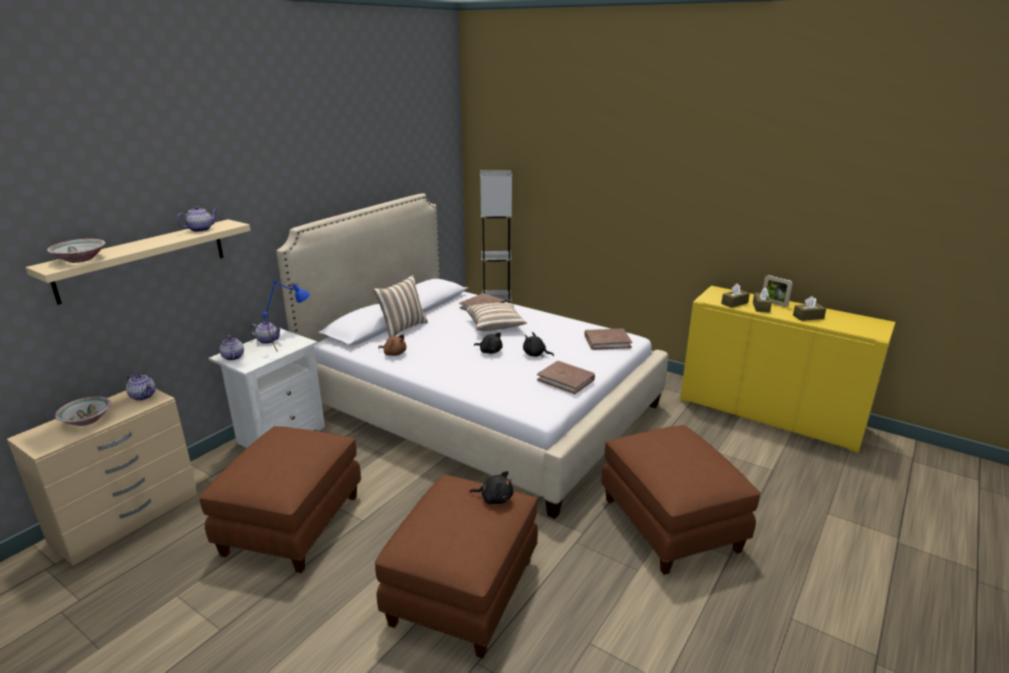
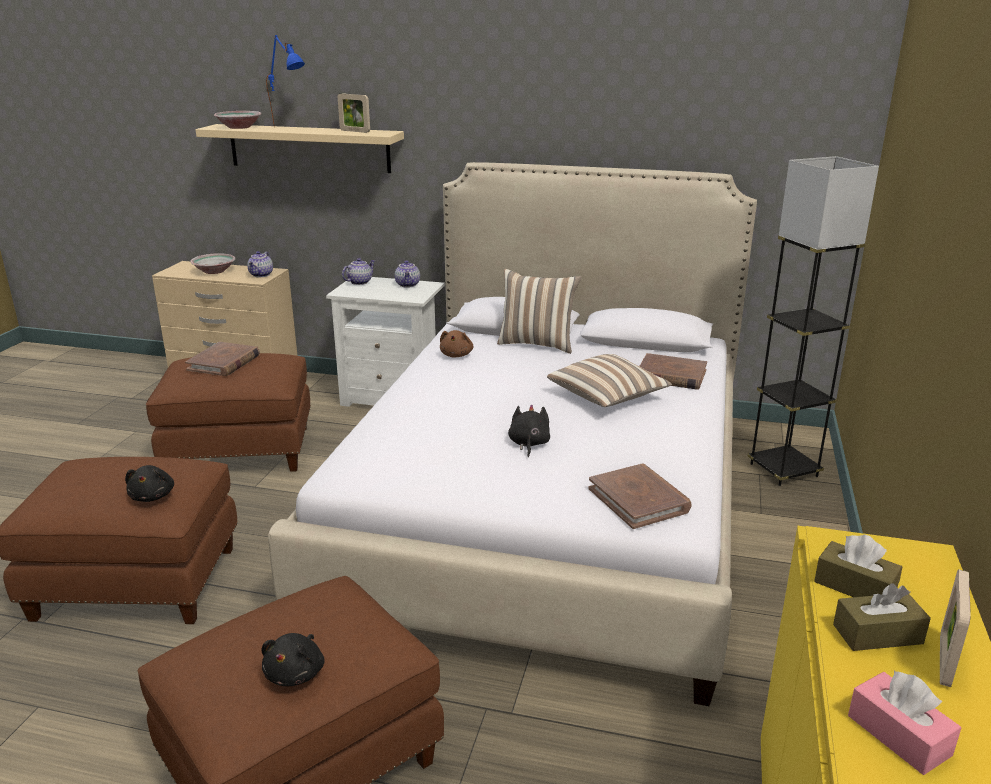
camera: 70 degrees right, 0 degrees up
teapot [177,206,218,232] -> picture frame [338,93,370,133]
blue table lamp [263,280,310,352] -> blue table lamp moved to [266,35,305,127]
black plush toy [474,333,503,354] -> black plush toy moved to [262,633,324,686]
brown book [537,361,595,394] -> brown book moved to [185,342,260,376]
brown tissue box [793,296,826,321] -> pink tissue box [848,671,961,775]

